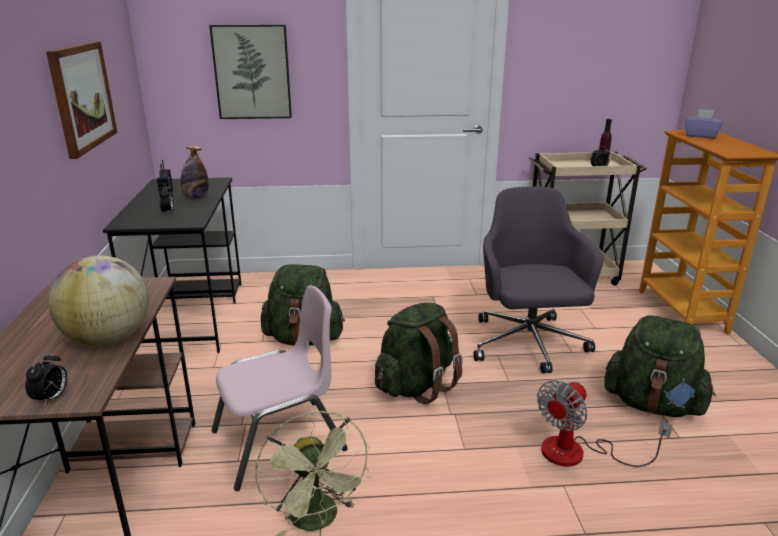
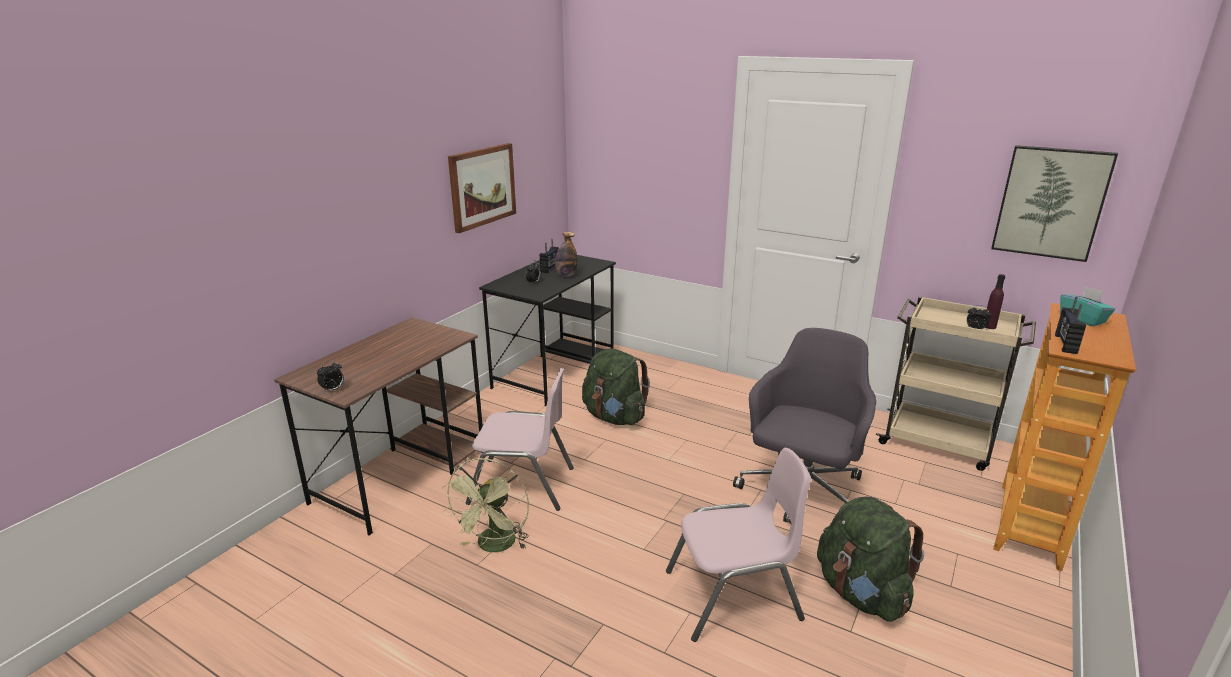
camera: 35 degrees right, 0 degrees up
globe [48,255,149,346] -> none
picture [209,24,292,119] -> picture moved to [991,145,1118,262]
green backpack [375,303,463,404] -> none
fan [537,380,673,467] -> pink chair [666,448,811,642]
purple tissue box [685,109,723,139] -> turquoise tissue box [1060,286,1115,327]
none -> radio [1055,296,1086,354]

